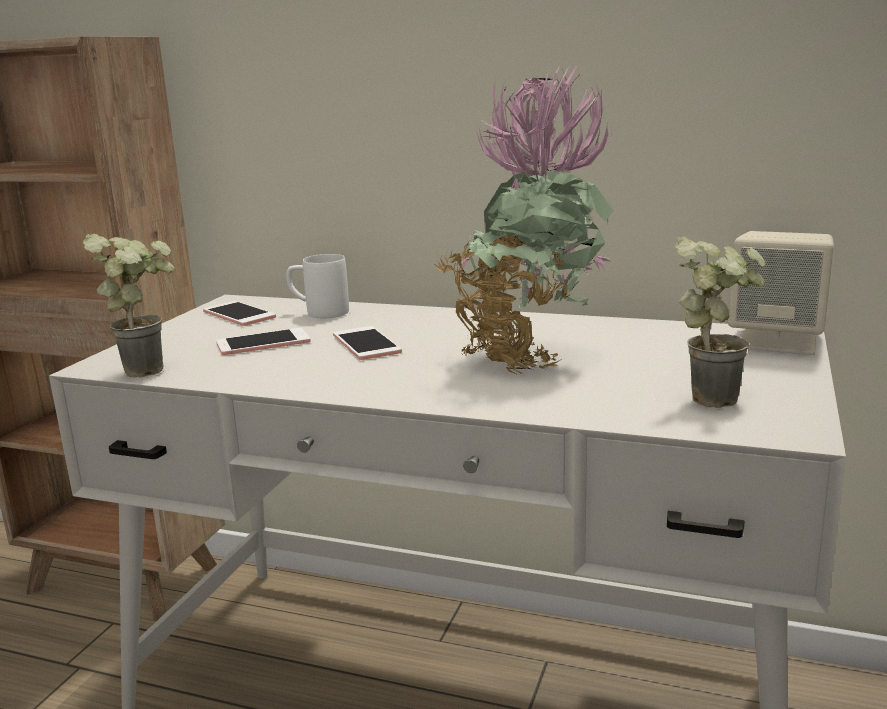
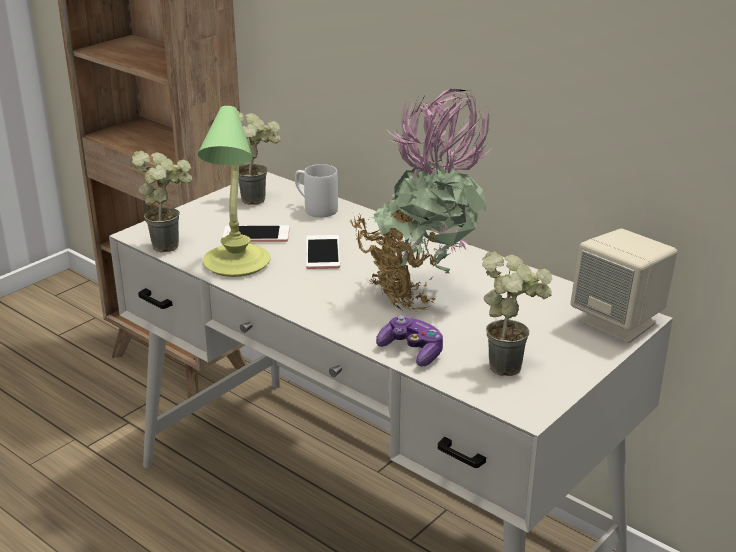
camera: 20 degrees right, 10 degrees up
phone [203,301,276,326] -> potted plant [238,111,281,205]
none -> table lamp [198,106,270,277]
none -> game controller [376,315,443,367]

